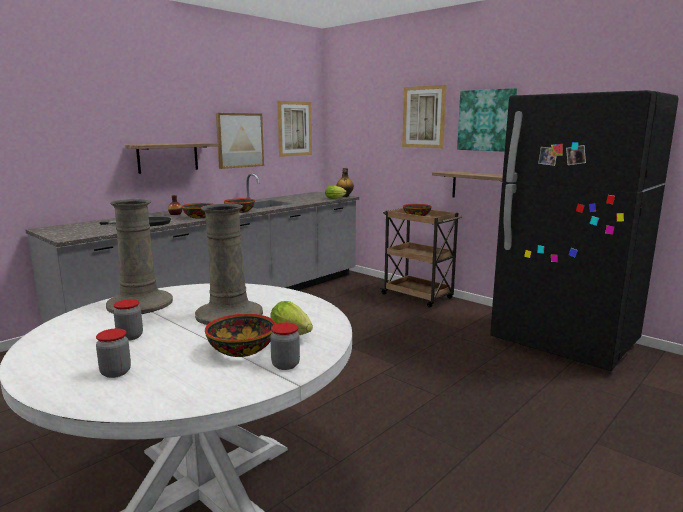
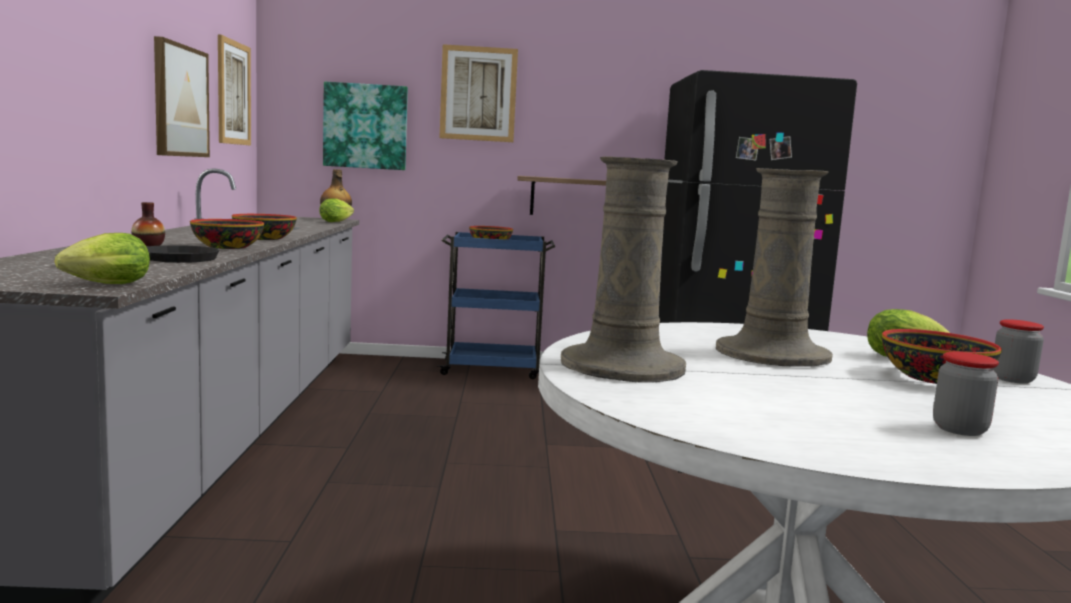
camera: 45 degrees left, 5 degrees down
jar [114,299,143,341] -> none
shelf [125,142,219,174] -> none
brown cart [380,208,462,308] -> blue cart [437,232,555,379]
picture [457,88,517,152] -> picture moved to [323,82,408,170]
none -> lettuce [55,233,150,284]

